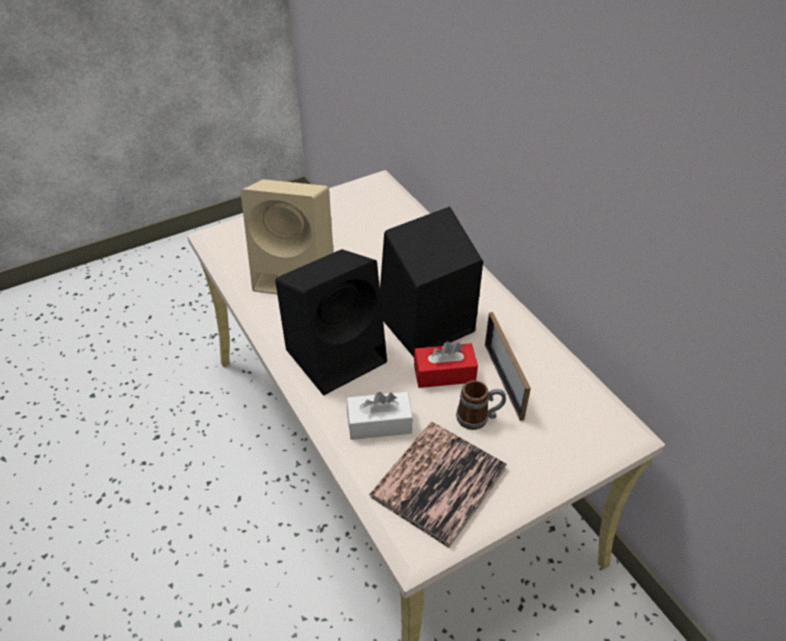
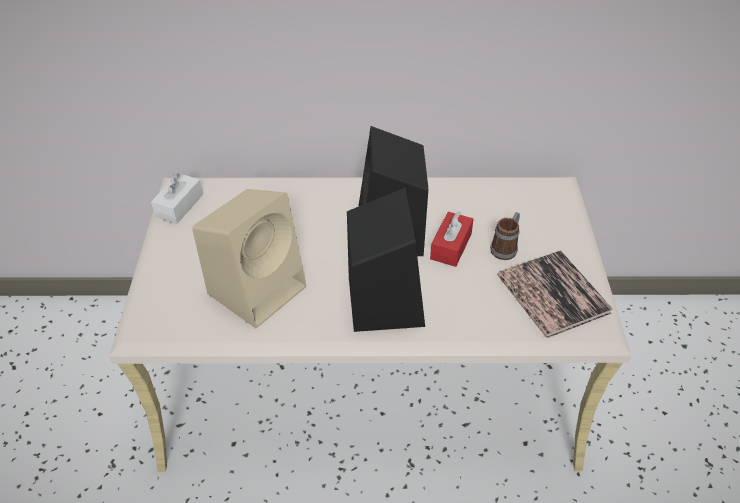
camera: 60 degrees left, 0 degrees up
white tissue box [347,392,413,440] -> white tissue box moved to [151,172,203,224]
picture frame [485,312,531,421] -> none

